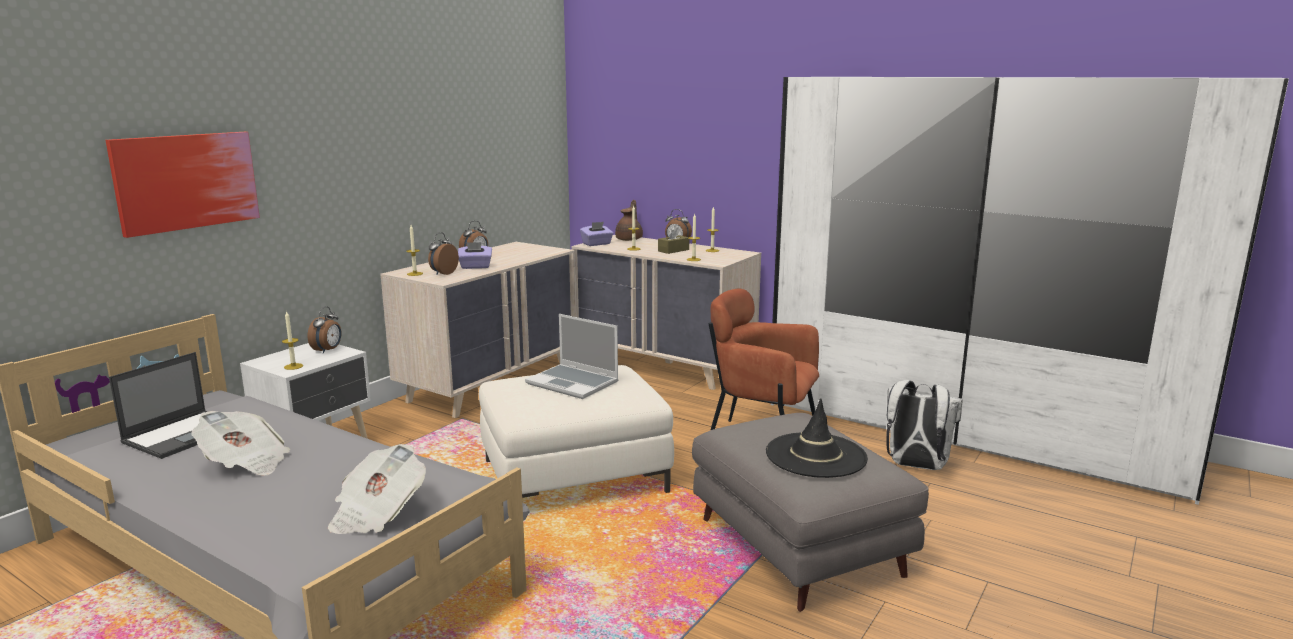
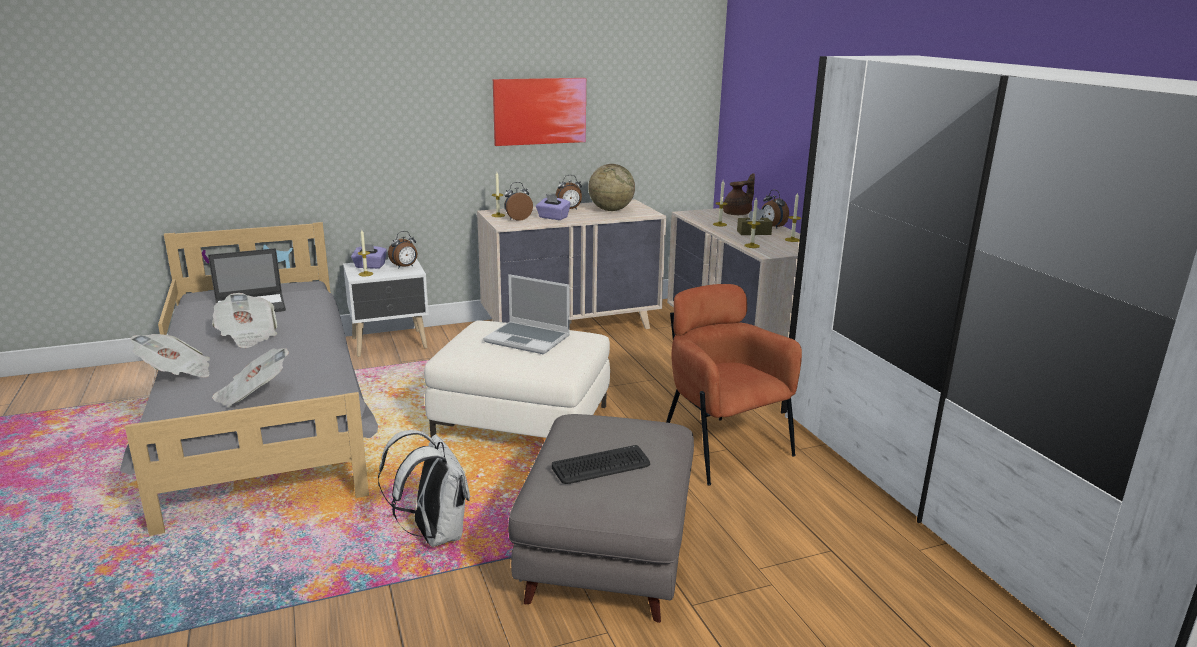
camera: 35 degrees right, 5 degrees up
picture [105,132,260,238] -> picture moved to [493,78,586,146]
laptop [525,314,619,399] -> laptop turned 45 degrees counterclockwise [483,274,570,355]
purple tissue box [580,222,613,246] -> purple tissue box moved to [351,244,387,269]
black hat [766,398,868,478] -> keyboard [552,445,650,484]
white backpack [886,380,963,470] -> white backpack moved to [378,430,470,547]
none -> newspaper [130,334,210,377]
none -> globe [588,164,635,211]

